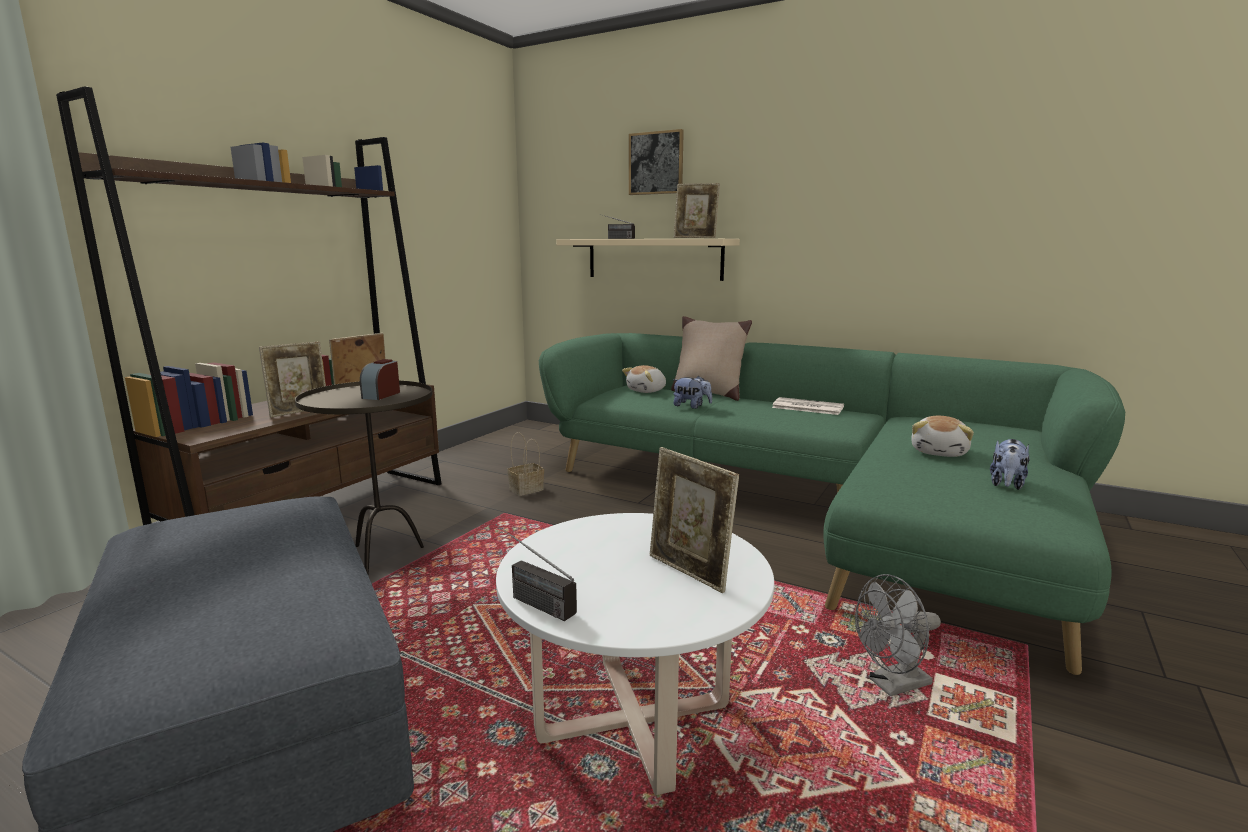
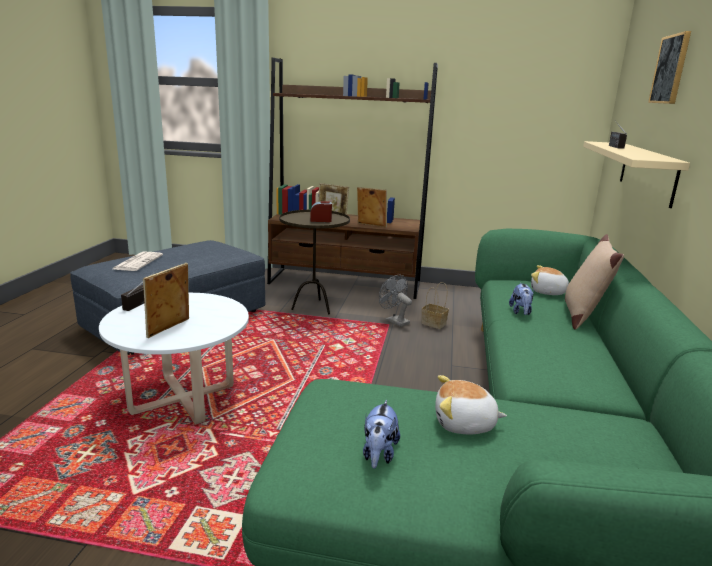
camera: 70 degrees right, 5 degrees up
picture frame [674,183,720,238] -> none
newspaper [772,397,844,415] -> newspaper moved to [113,252,163,271]
grey fan [855,574,941,696] -> grey fan moved to [379,275,412,327]
plush toy [990,439,1030,490] -> plush toy turned 90 degrees counterclockwise [363,400,400,469]

